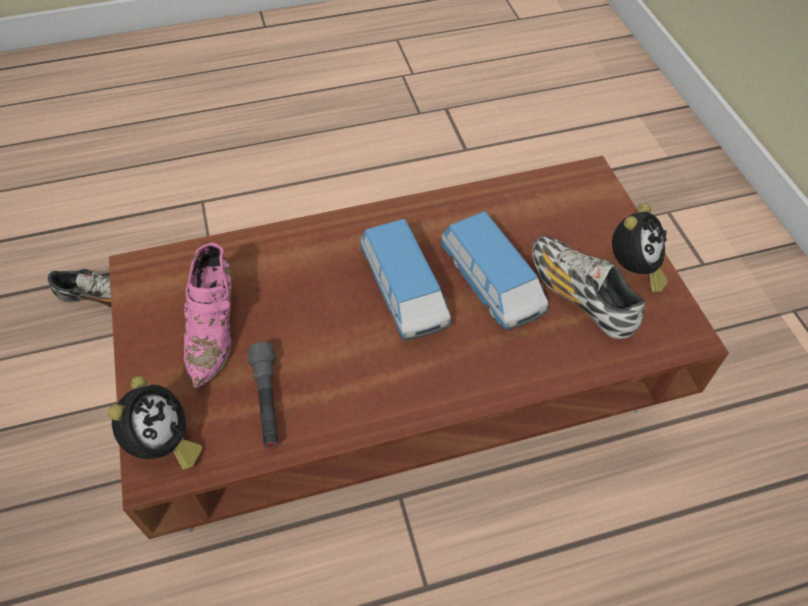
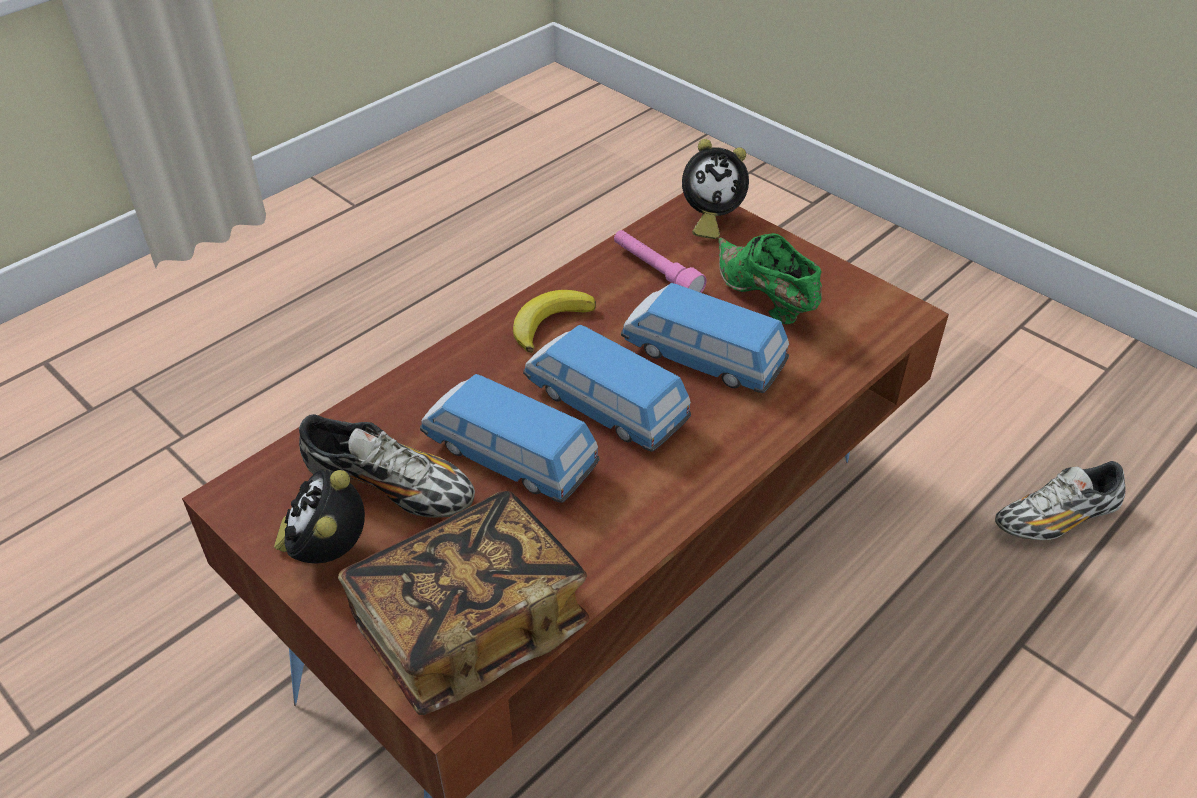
camera: 150 degrees right, 10 degrees down
alarm clock [108,376,202,470] -> alarm clock turned 75 degrees counterclockwise [682,139,749,239]
pink shoe [184,243,231,389] -> green shoe [719,233,822,324]
grey flashlight [248,342,278,448] -> pink flashlight [614,230,707,293]
none -> book [338,491,589,715]
none -> banana [513,290,596,353]
none -> toy car [621,283,789,393]

